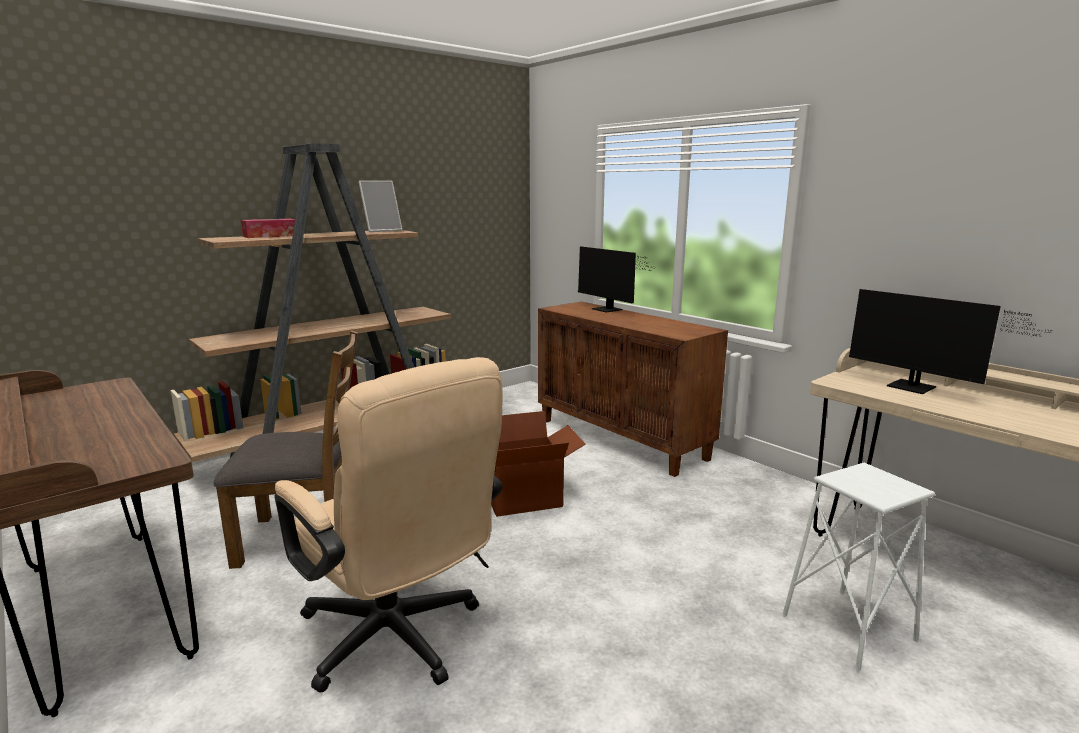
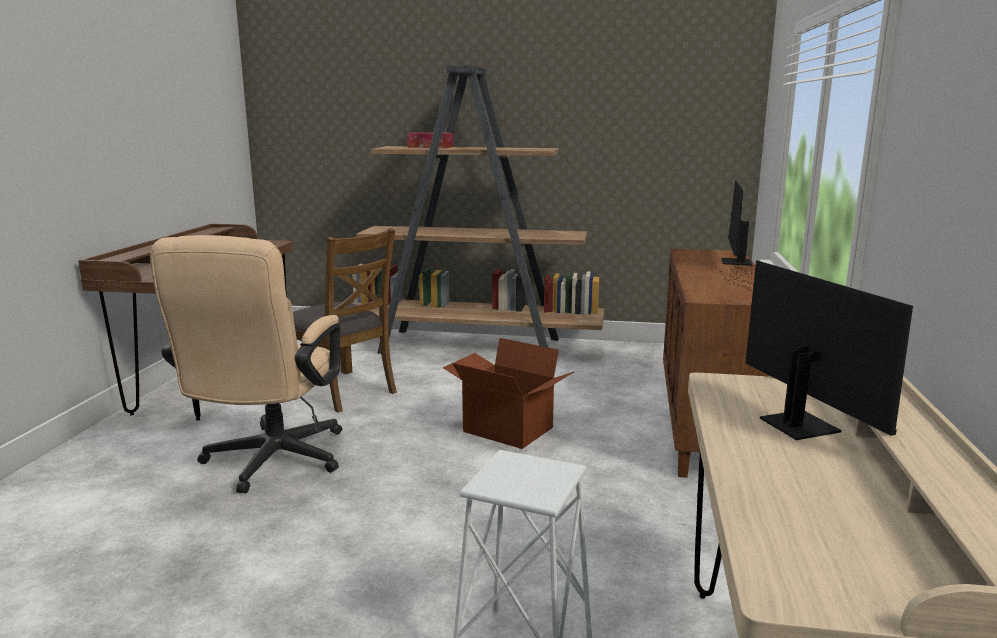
camera: 50 degrees right, 0 degrees up
picture frame [359,181,402,232] -> none
monitor [849,289,1053,394] -> monitor turned 150 degrees clockwise [719,259,913,440]

